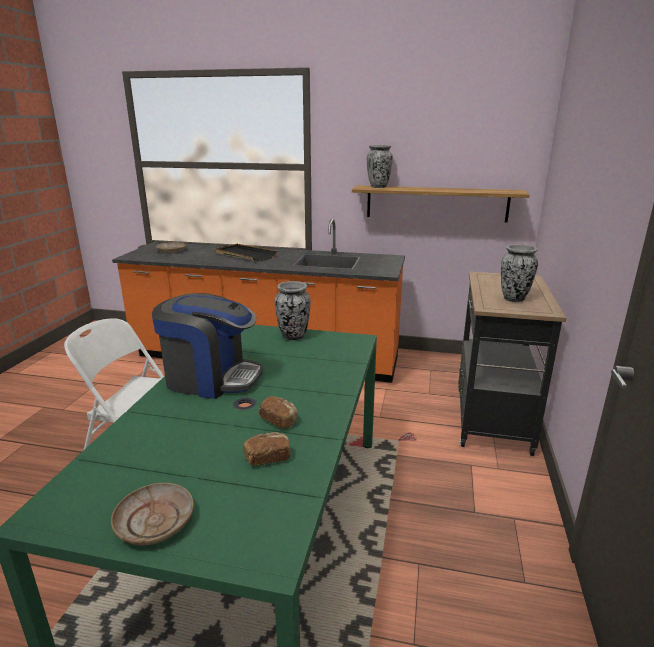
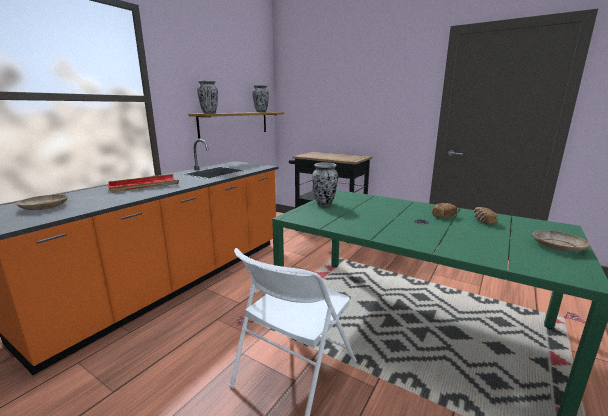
camera: 70 degrees left, 5 degrees down
coffee machine [152,293,263,399] -> none
black tray [216,244,278,261] -> red tray [108,174,179,193]
vase [501,244,538,302] -> vase moved to [252,85,269,112]

